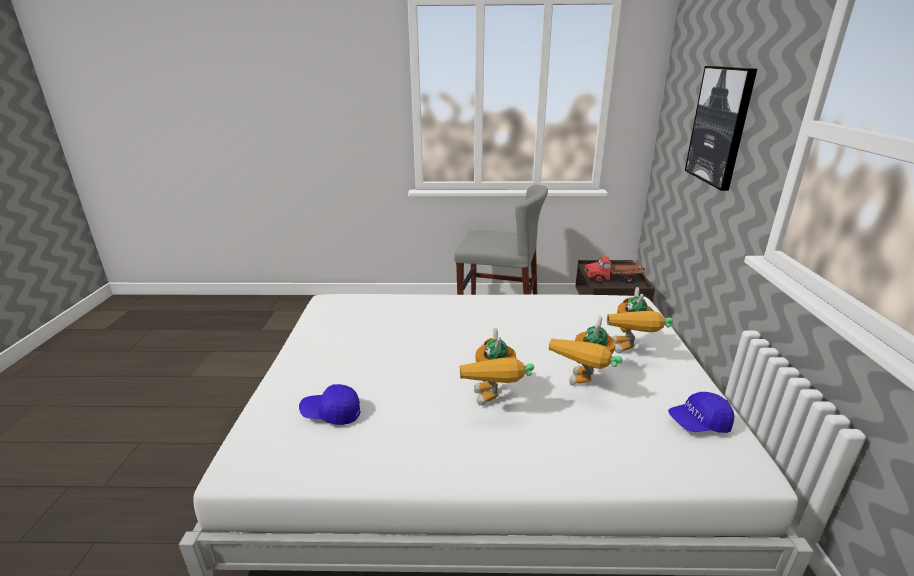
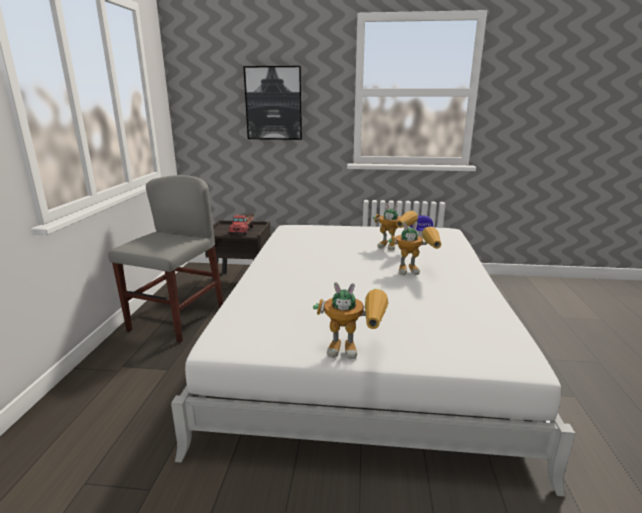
camera: 85 degrees left, 5 degrees down
blue cap [299,384,361,425] -> none
toy robot [607,287,673,353] -> toy robot moved to [313,282,388,359]

